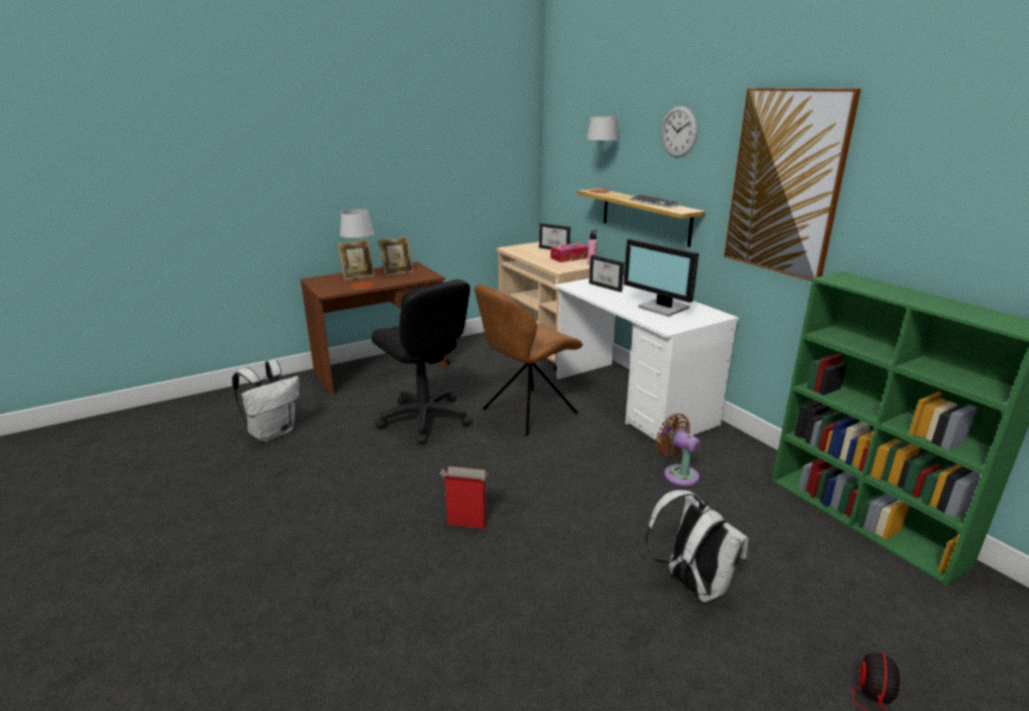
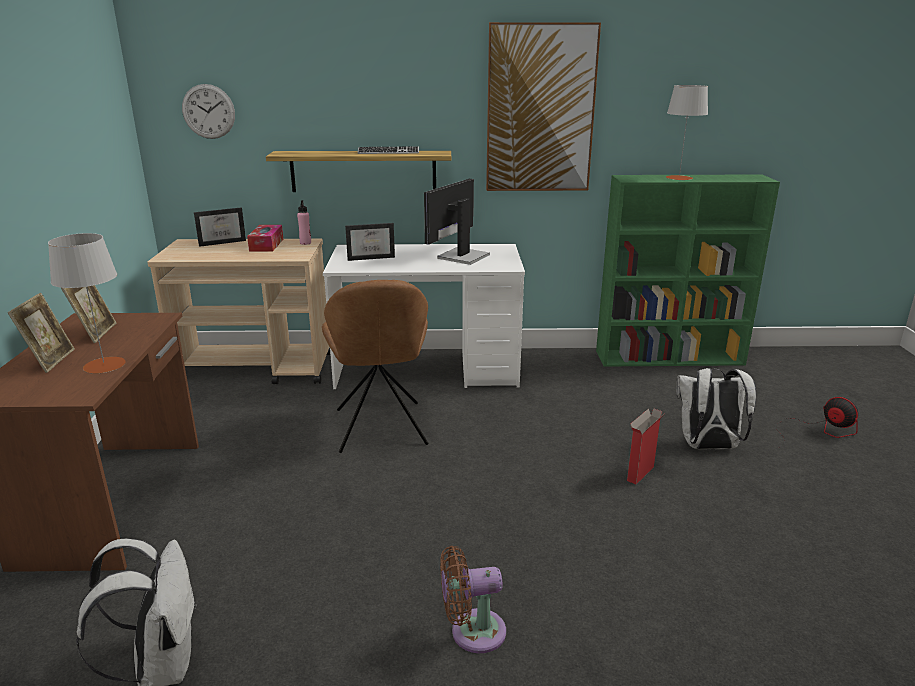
camera: 60 degrees left, 0 degrees up
black office chair [371,279,472,444] -> none
cardboard box [440,466,488,529] -> cardboard box moved to [627,408,664,484]
grey table lamp [587,116,618,193] -> grey table lamp moved to [666,85,708,180]
monitor [623,239,699,317] -> monitor turned 135 degrees clockwise [424,179,490,265]
brown fan [656,413,701,486] -> brown fan moved to [440,546,506,653]
wall clock [661,106,697,157] -> wall clock moved to [182,84,235,139]

